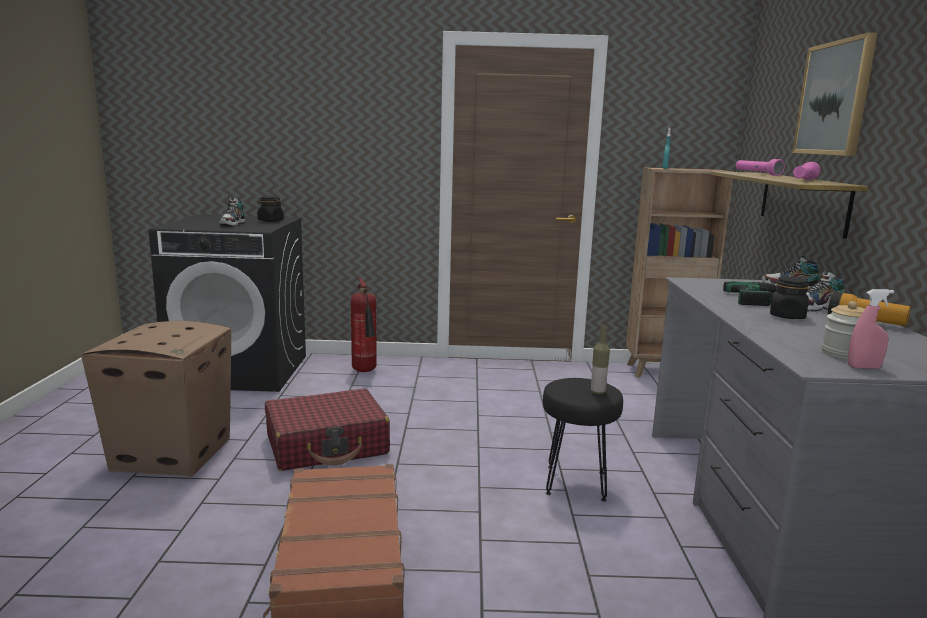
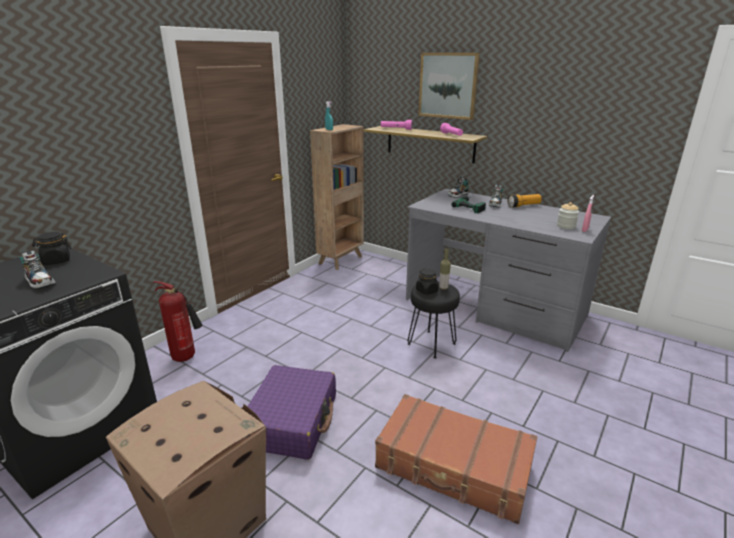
camera: 55 degrees left, 10 degrees up
red suitcase [265,389,390,471] -> purple suitcase [247,365,336,460]
black jar [770,276,809,319] -> black jar moved to [416,268,439,295]

